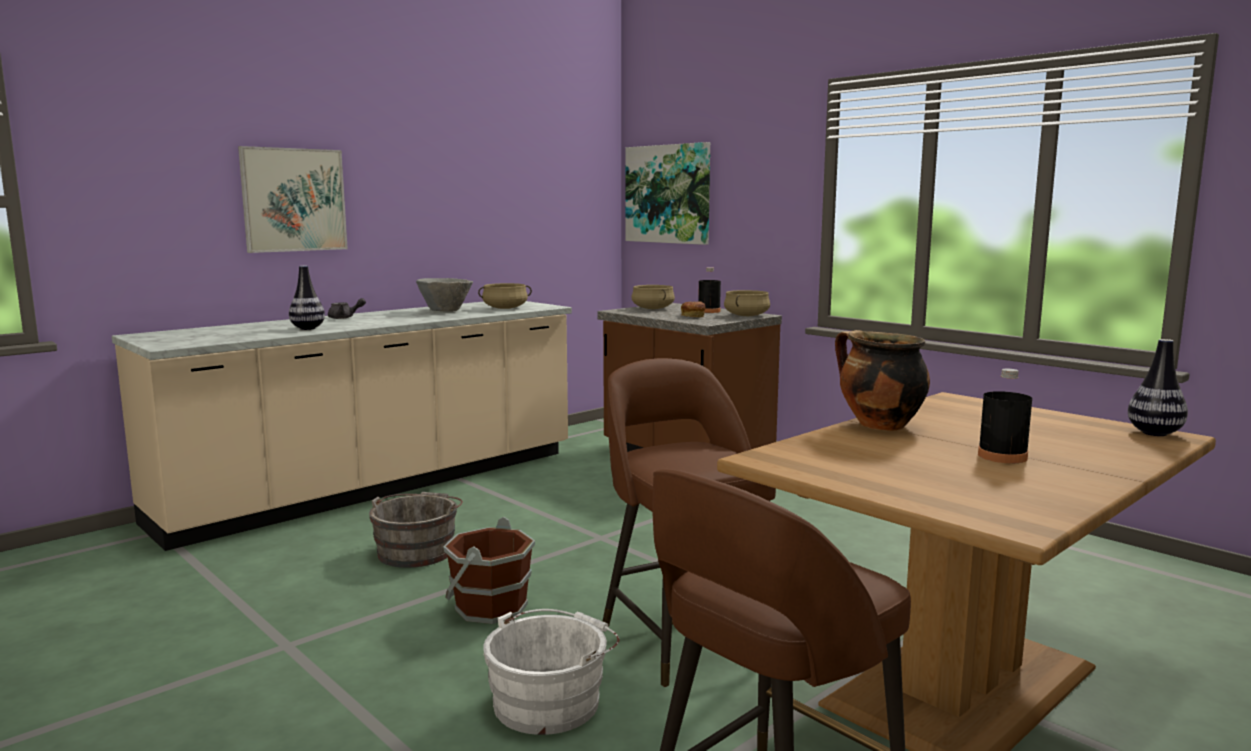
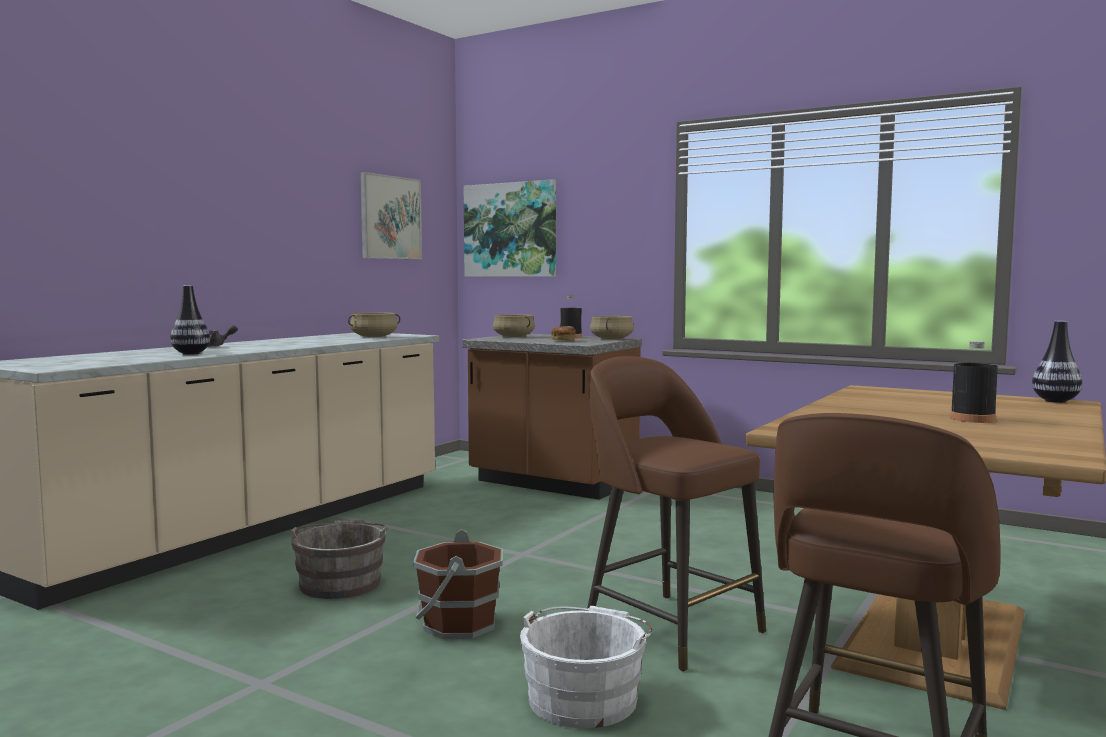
camera: 15 degrees left, 5 degrees down
picture [238,146,348,253] -> picture moved to [360,172,422,259]
grey bowl [416,278,473,312] -> none
cooking pot [835,330,930,431] -> none

